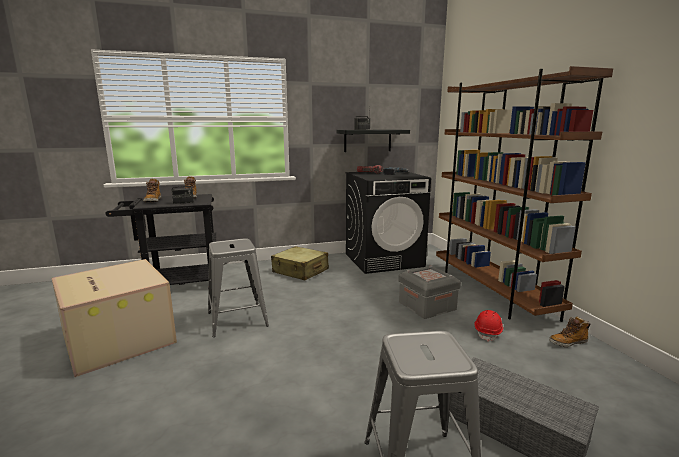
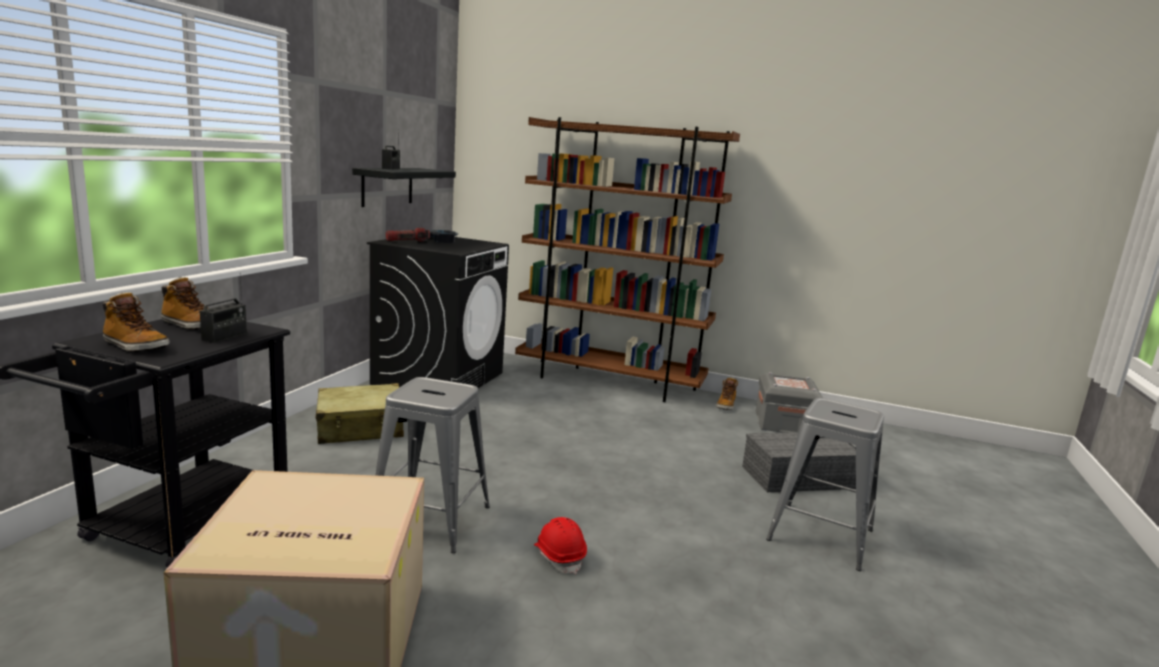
camera: 55 degrees left, 0 degrees up
grey storage box [398,266,461,319] -> grey storage box moved to [755,372,823,433]
red hard hat [474,310,504,342] -> red hard hat moved to [534,517,587,574]

